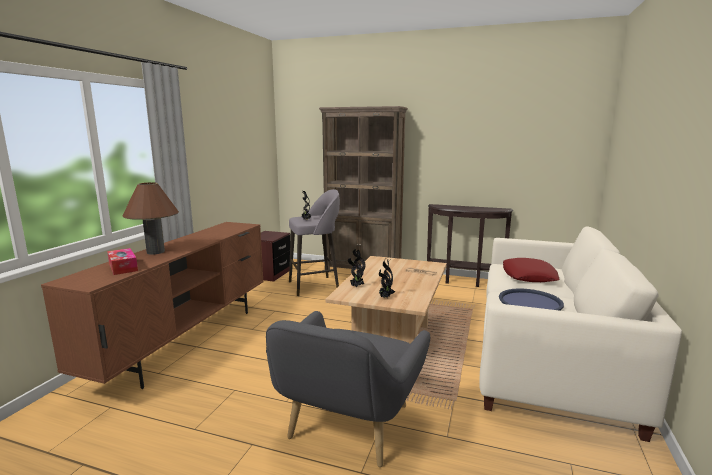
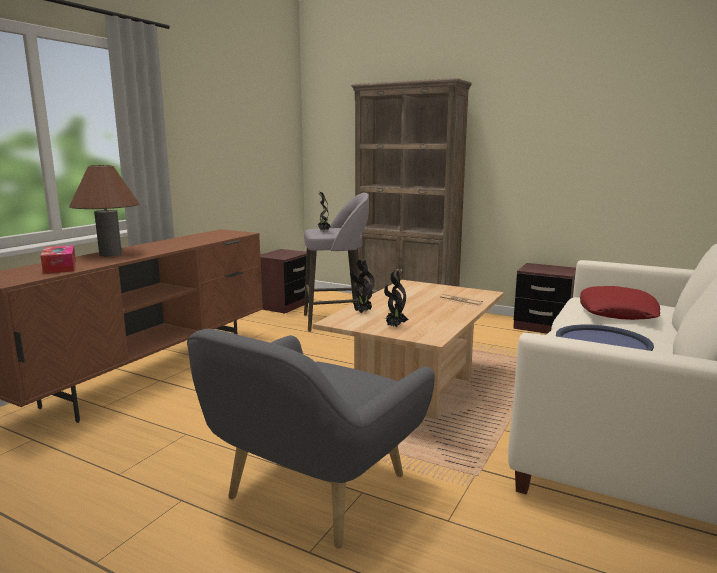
camera: 10 degrees right, 0 degrees up
brown console table [427,204,513,287] -> brown nightstand [513,263,576,334]

